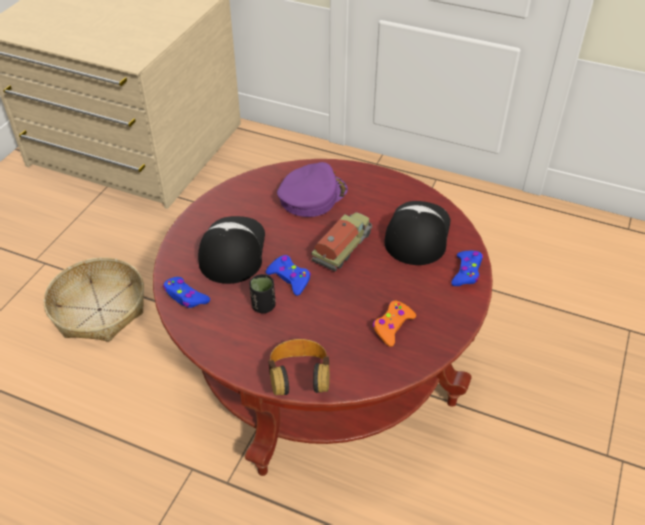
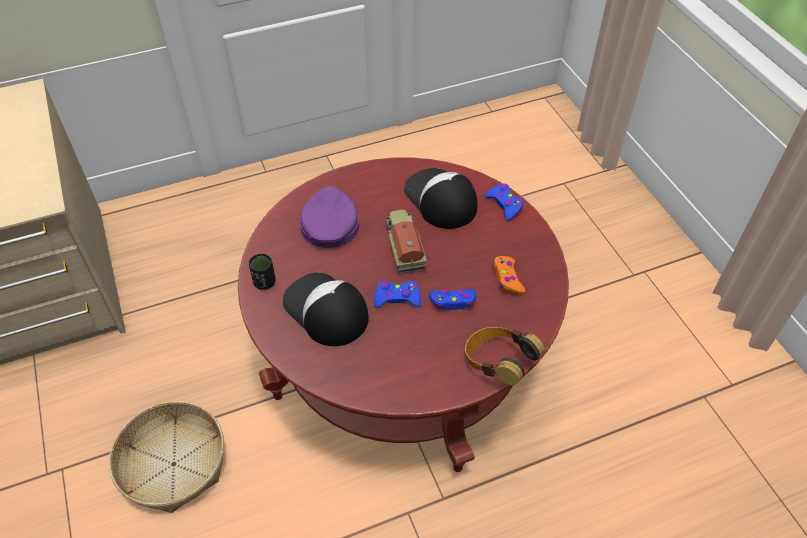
camera: 45 degrees left, 5 degrees up
blue game controller [163,277,210,308] -> blue game controller moved to [429,289,476,310]
black cup [249,274,276,313] -> black cup moved to [249,254,276,290]

